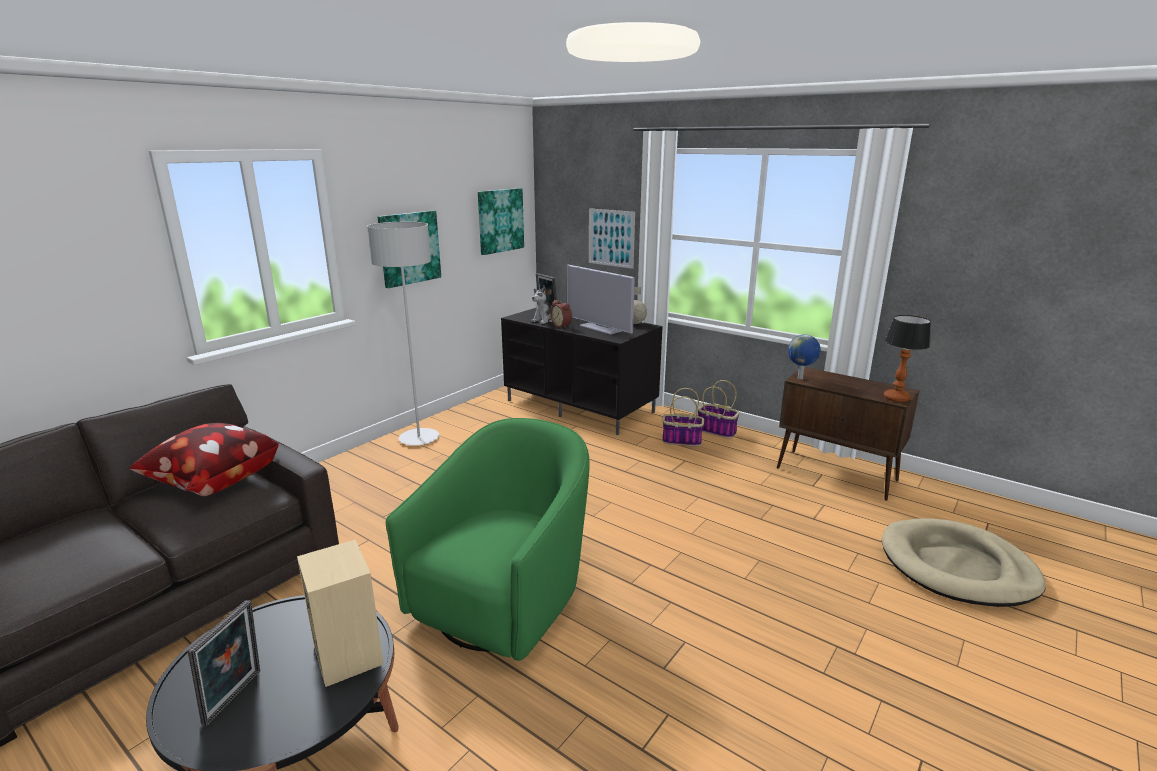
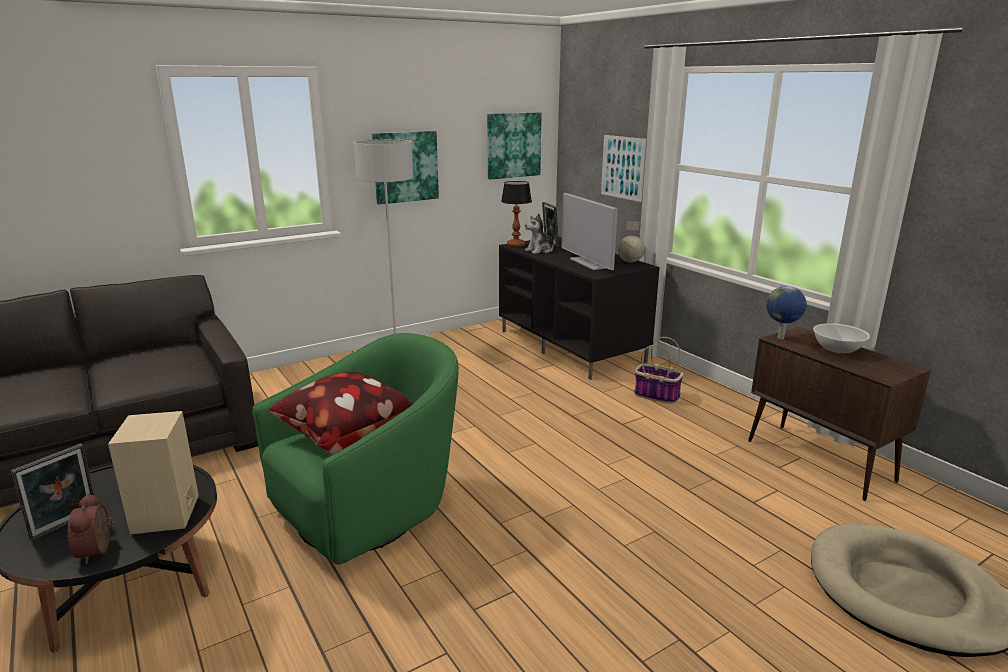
camera: 20 degrees right, 0 degrees up
pillow [129,423,279,496] -> pillow moved to [269,372,413,455]
alarm clock [550,300,572,329] -> alarm clock moved to [68,493,113,564]
basket [698,380,739,438] -> none
table lamp [884,315,931,402] -> table lamp moved to [501,181,532,247]
none -> white bowl [813,323,870,353]

